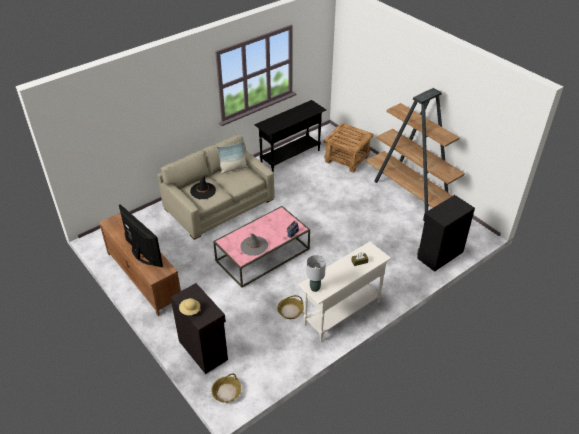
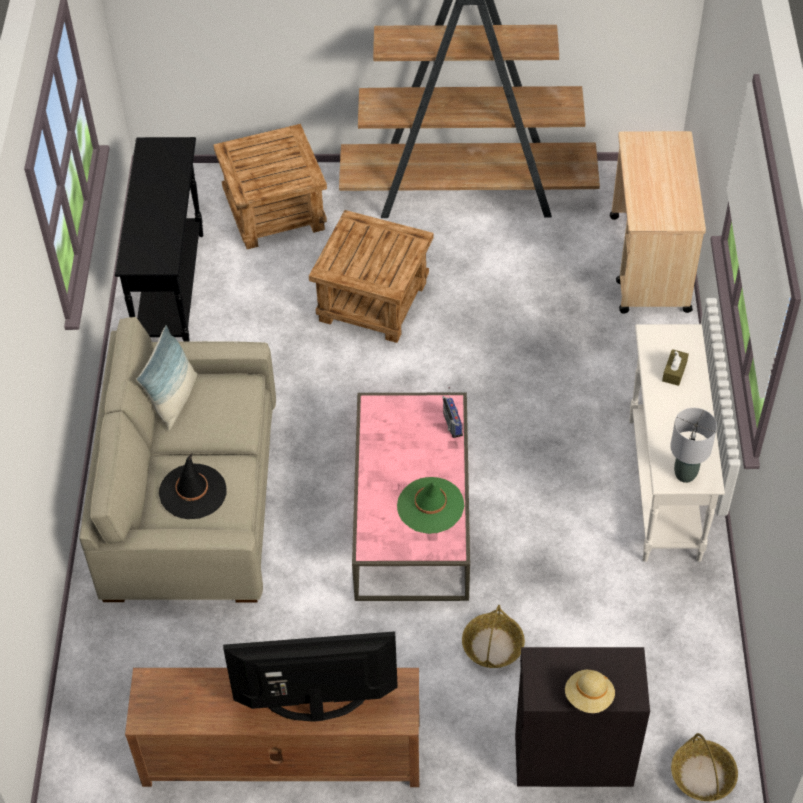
camera: 50 degrees left, 10 degrees up
grey hat [240,233,268,256] -> green hat [397,477,464,534]
basket [277,295,304,319] -> basket moved to [462,605,525,668]
black cabinet [417,195,475,272] -> beige cart [610,131,706,313]
none -> brown side table [309,210,433,343]

